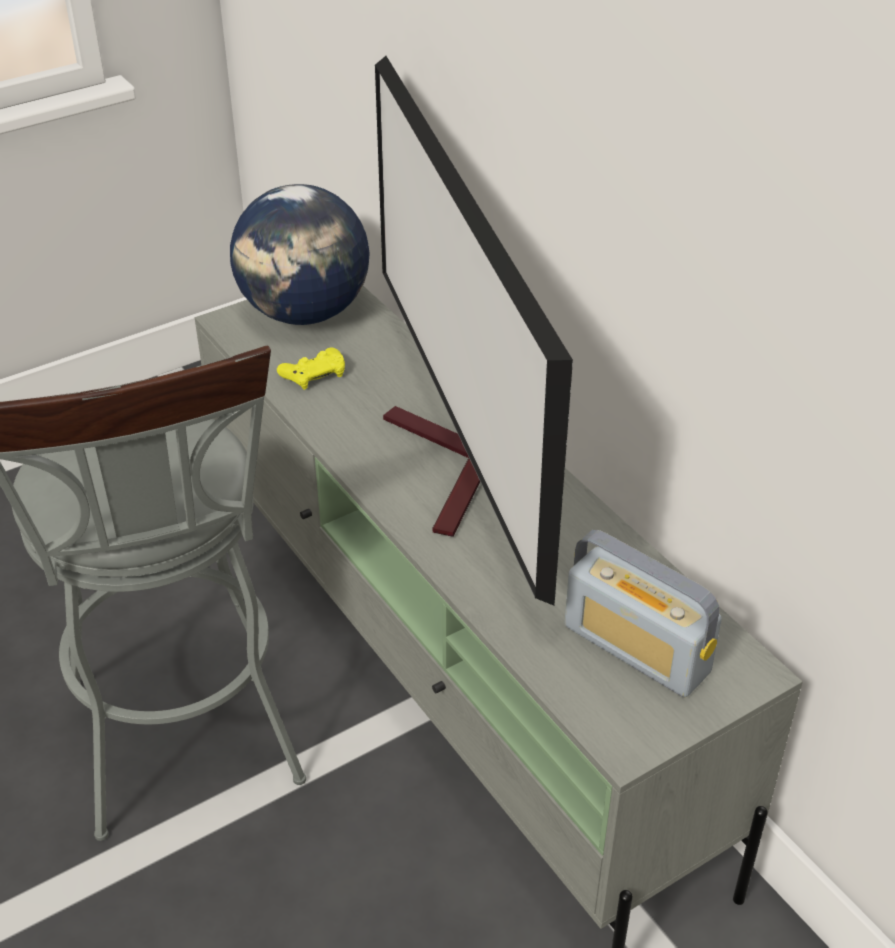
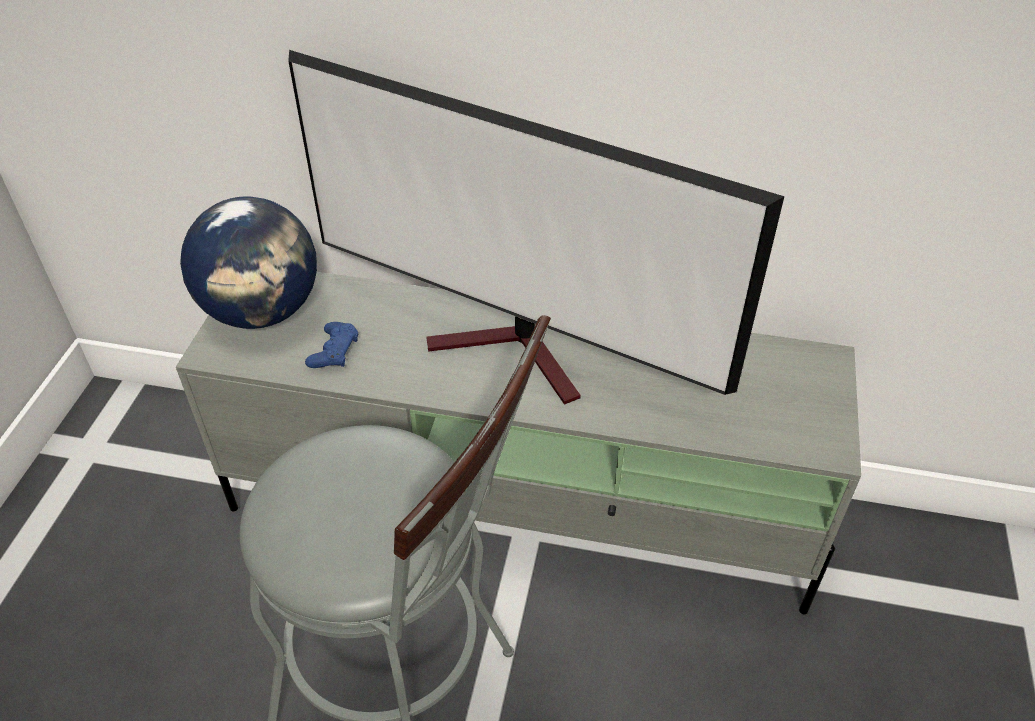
camera: 45 degrees left, 5 degrees up
yellow game controller [277,347,345,390] -> blue game controller [305,322,358,368]
radio [565,530,722,697] -> none

